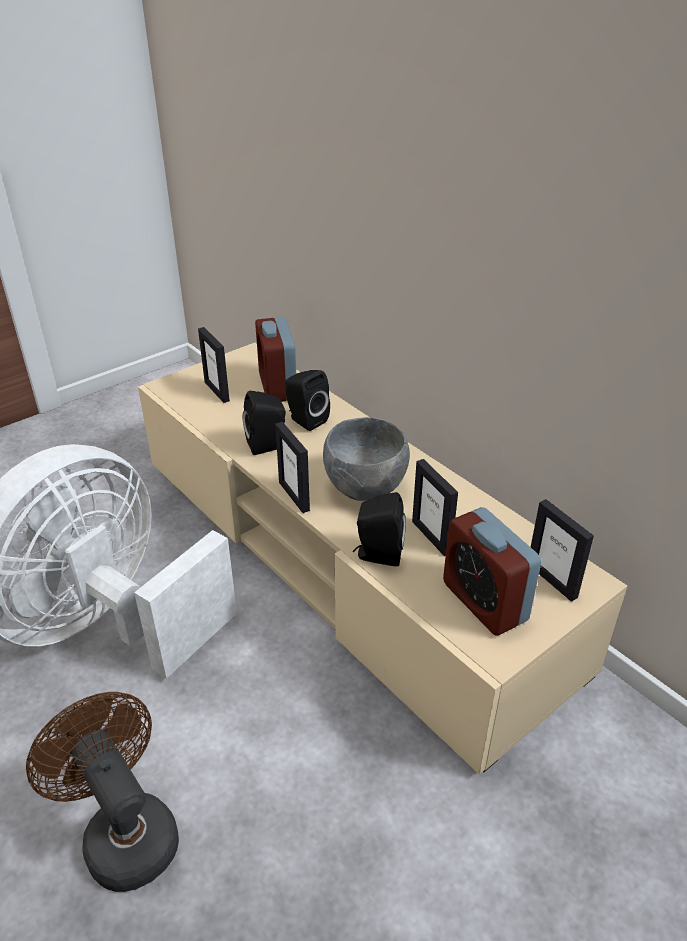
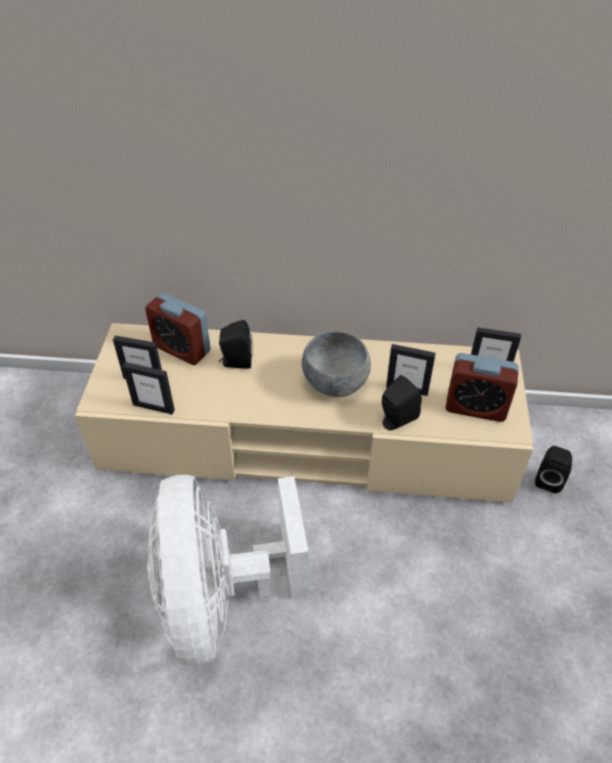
camera: 45 degrees left, 10 degrees up
brown fan [26,692,179,892] -> none
black speaker [243,391,286,455] -> black speaker moved to [535,446,572,493]
picture frame [275,422,310,513] -> picture frame moved to [122,362,175,414]

